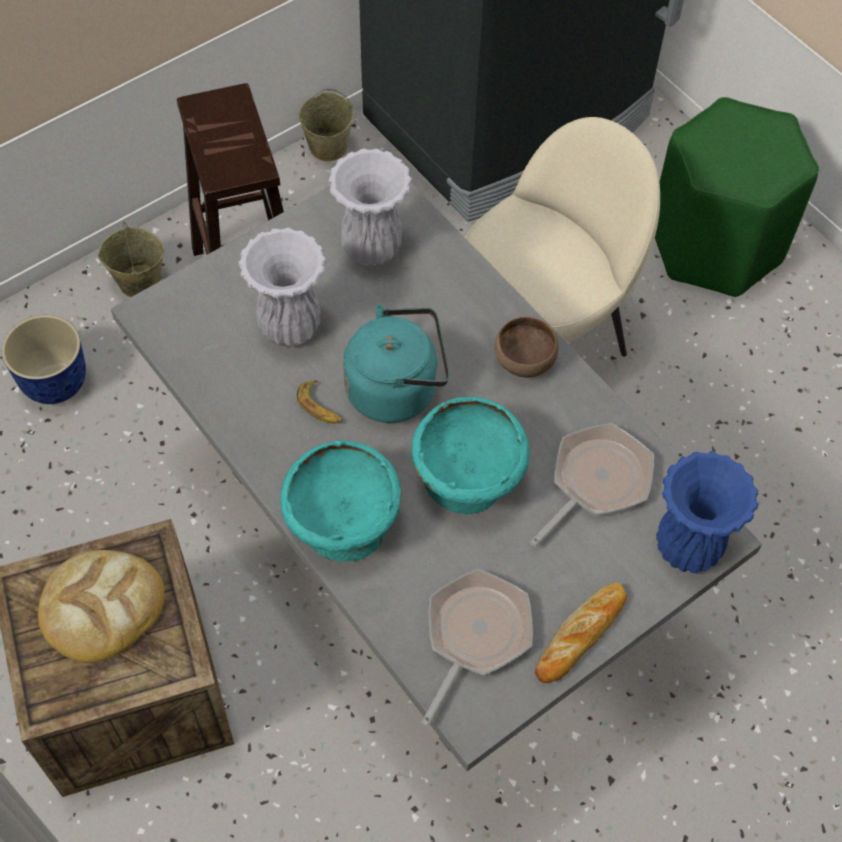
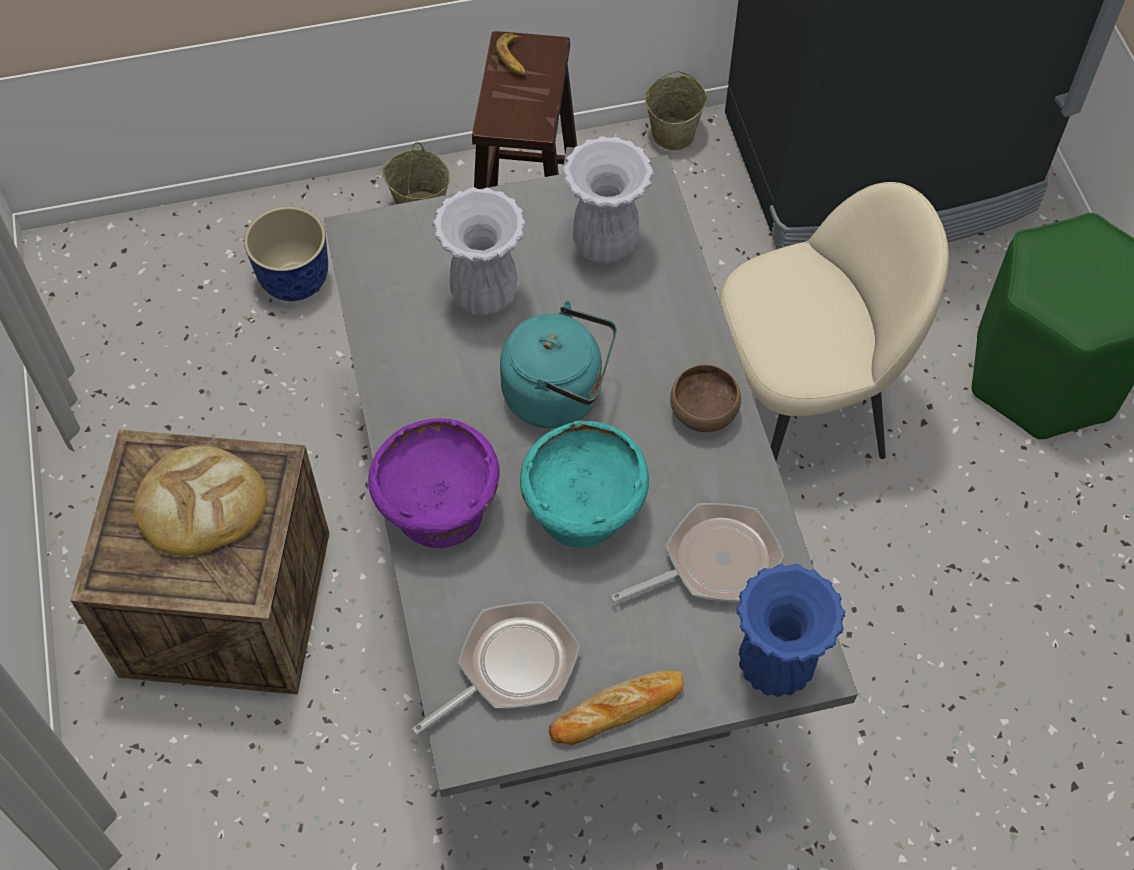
camera: 25 degrees right, 0 degrees up
turquoise bowl [280,440,402,561] -> purple bowl [368,419,500,548]
banana [297,380,342,423] -> banana moved to [496,33,526,75]

